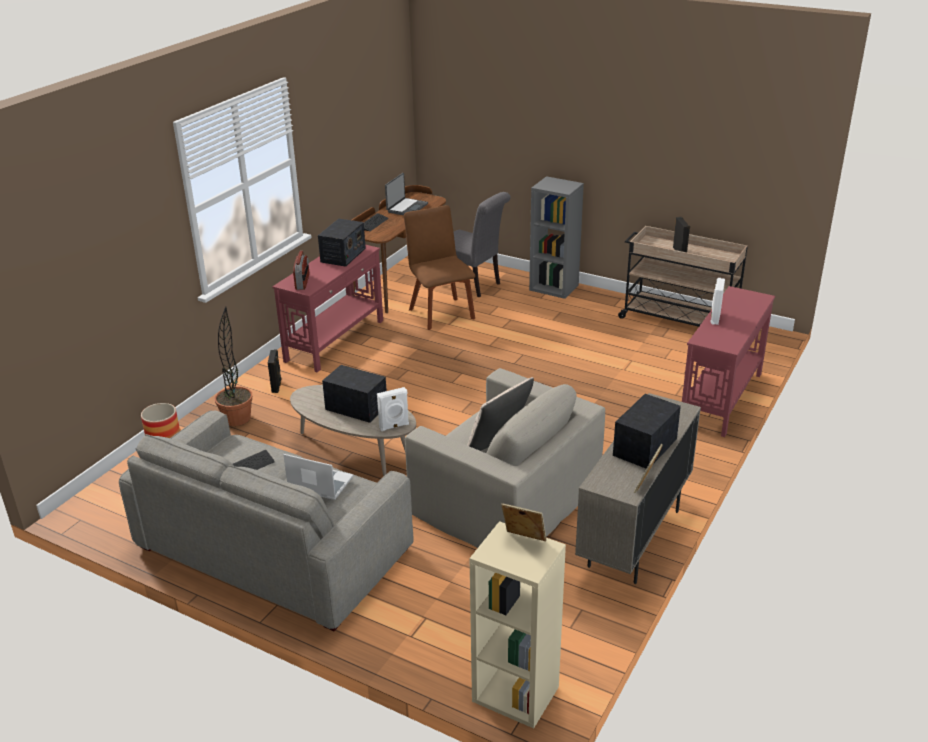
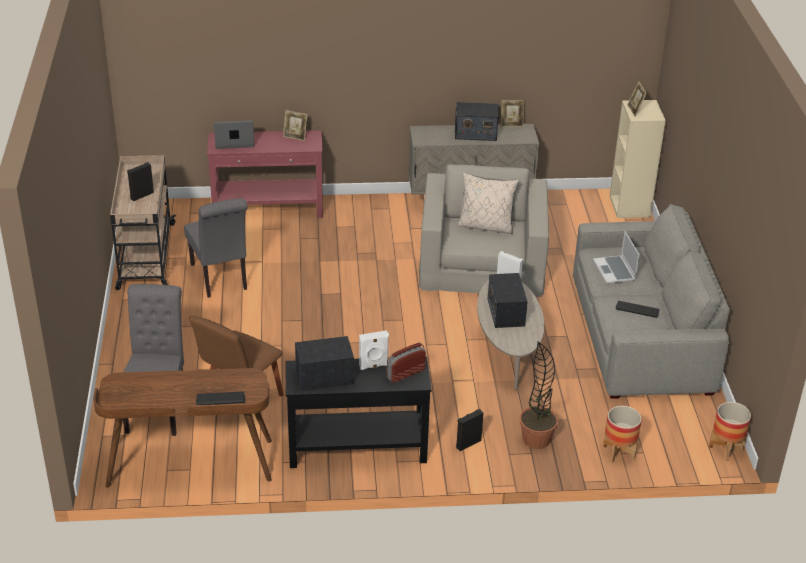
camera: 125 degrees left, 5 degrees up
red console table [272,245,383,372] -> black console table [285,356,432,468]
laptop [385,173,428,215] -> laptop moved to [214,120,254,149]
grey bookcase [529,176,584,299] -> none
white speaker [710,278,725,325] -> white speaker moved to [359,330,389,370]
none -> grey chair [184,198,248,298]
none -> picture frame [283,110,308,141]
none -> planter [709,402,751,461]

